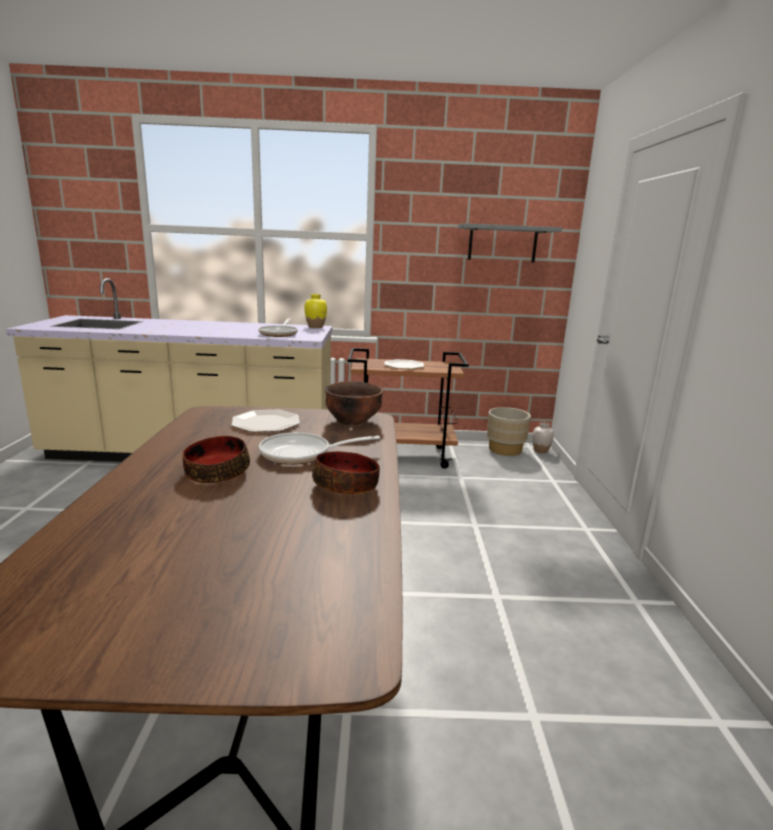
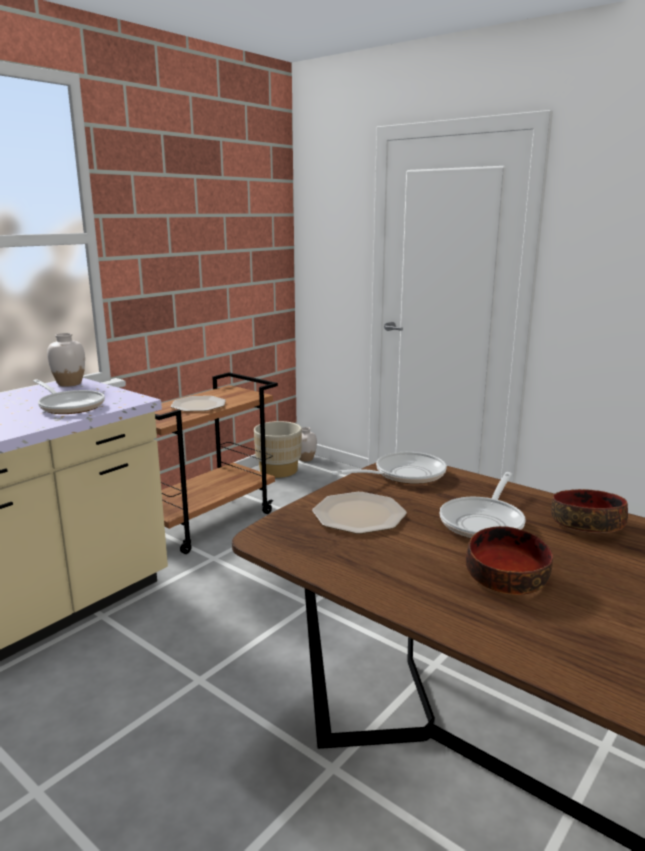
camera: 50 degrees left, 0 degrees up
yellow vase [304,294,327,328] -> white vase [47,333,85,387]
brown bowl [325,381,383,425] -> frying pan [332,452,447,484]
grey shelf [458,223,562,263] -> none

